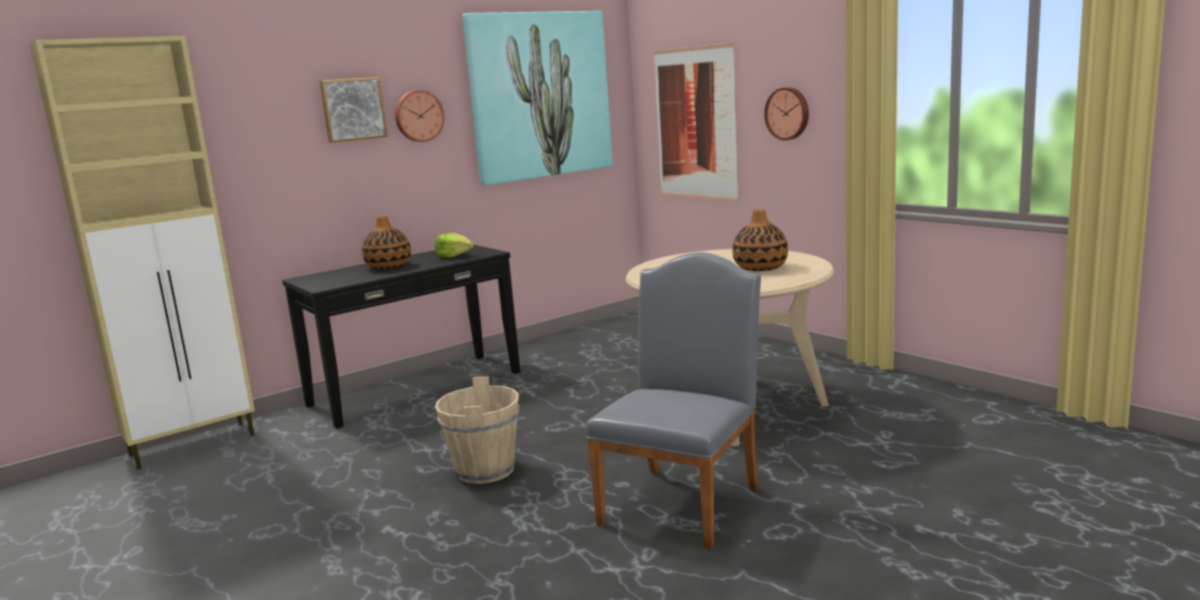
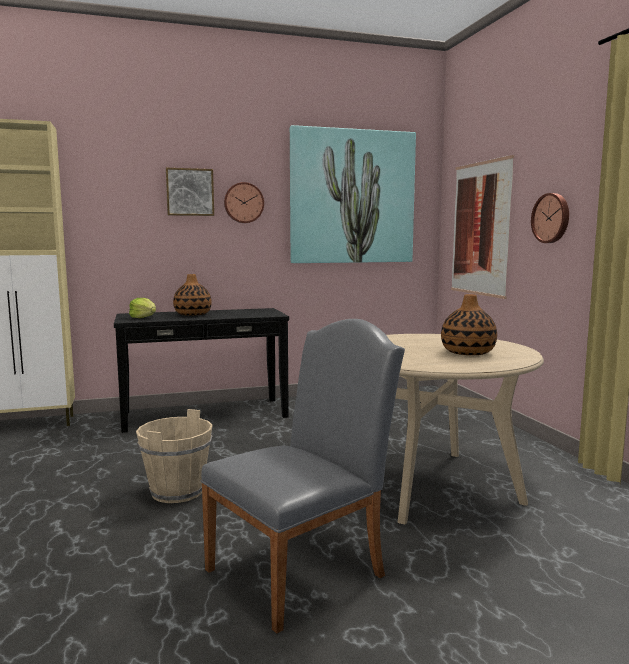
camera: 20 degrees right, 5 degrees down
lettuce [435,233,474,257] -> lettuce moved to [129,298,156,318]

